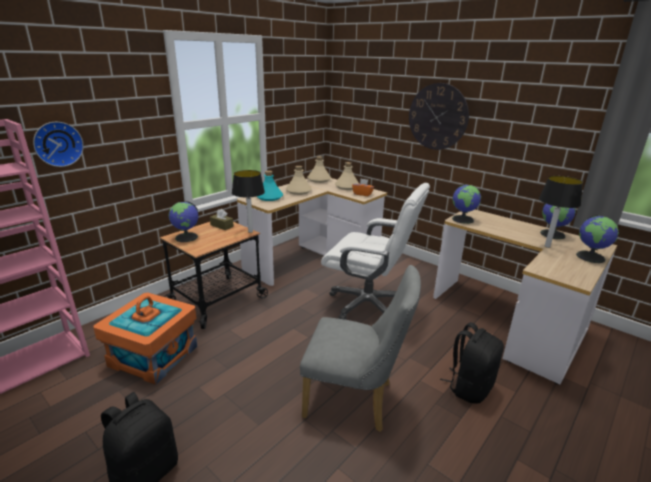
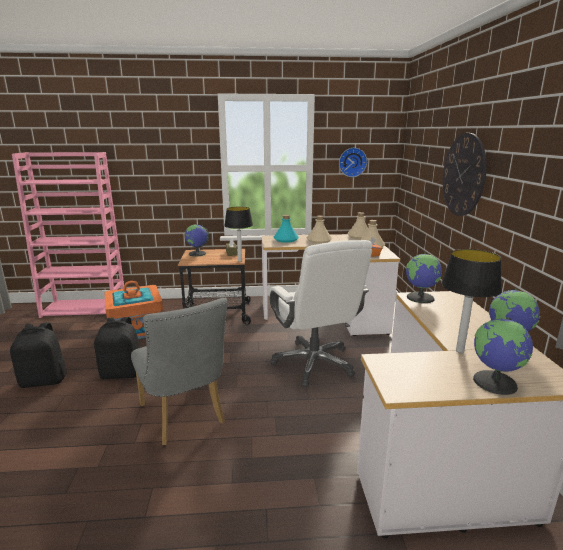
camera: 45 degrees right, 5 degrees down
wall clock [33,122,84,167] -> wall clock moved to [339,148,367,177]
black backpack [440,322,504,404] -> black backpack moved to [94,317,140,379]

